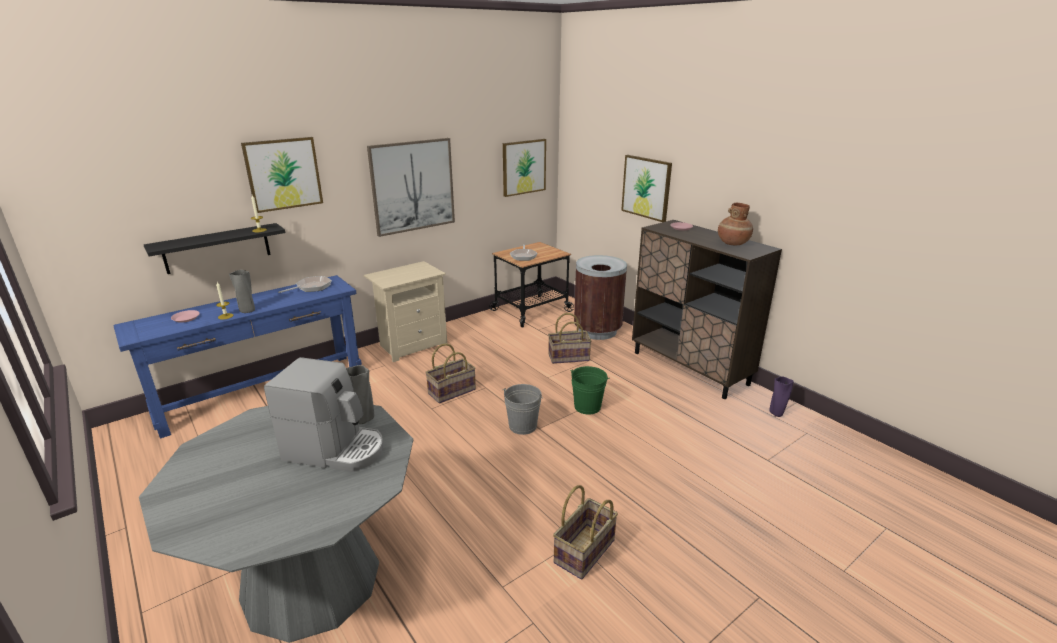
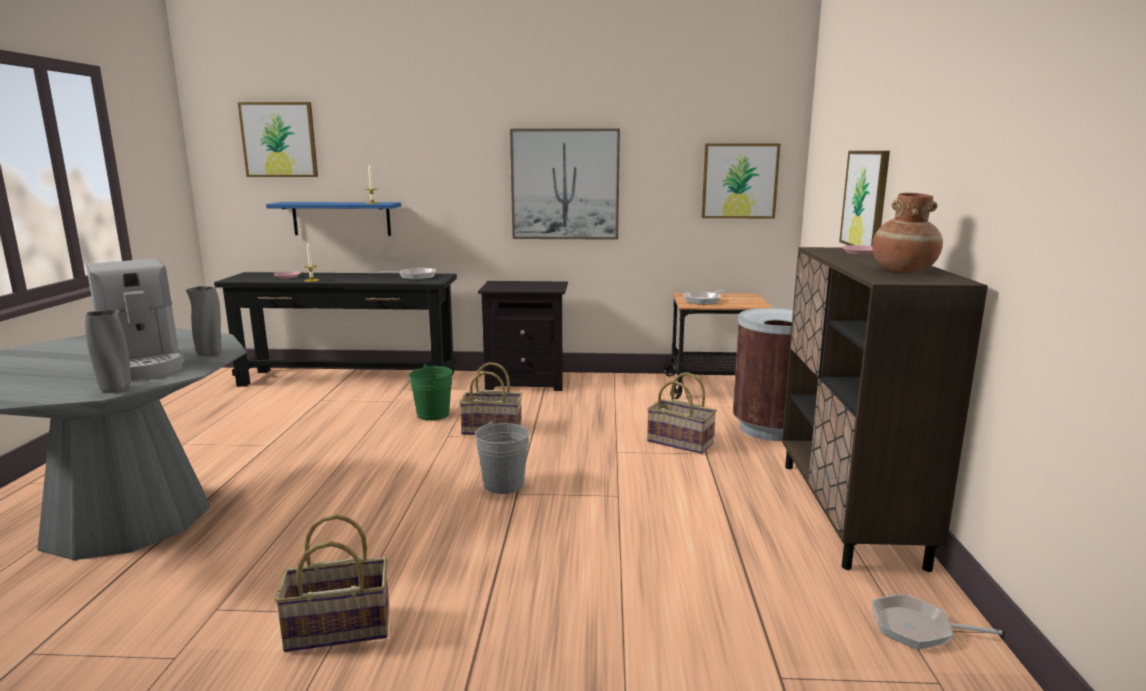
camera: 40 degrees right, 10 degrees down
blue console table [113,275,362,439] -> black console table [214,272,457,387]
black shelf [144,223,285,274] -> blue shelf [266,202,401,236]
grey vase [229,270,255,313] -> grey vase moved to [85,309,131,393]
picture [241,137,323,213] -> picture moved to [238,102,318,177]
beige nightstand [364,261,447,362] -> black nightstand [478,281,568,391]
green bucket [570,366,609,415] -> green bucket moved to [409,364,453,420]
purple vase [769,377,794,417] -> frying pan [872,594,1003,649]

